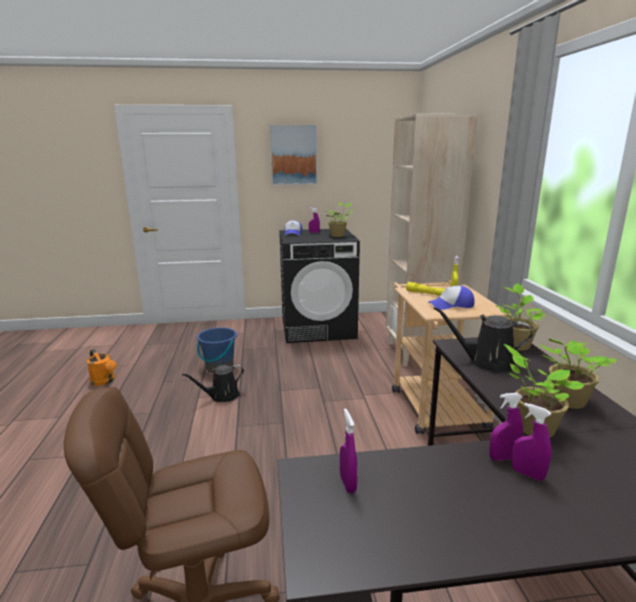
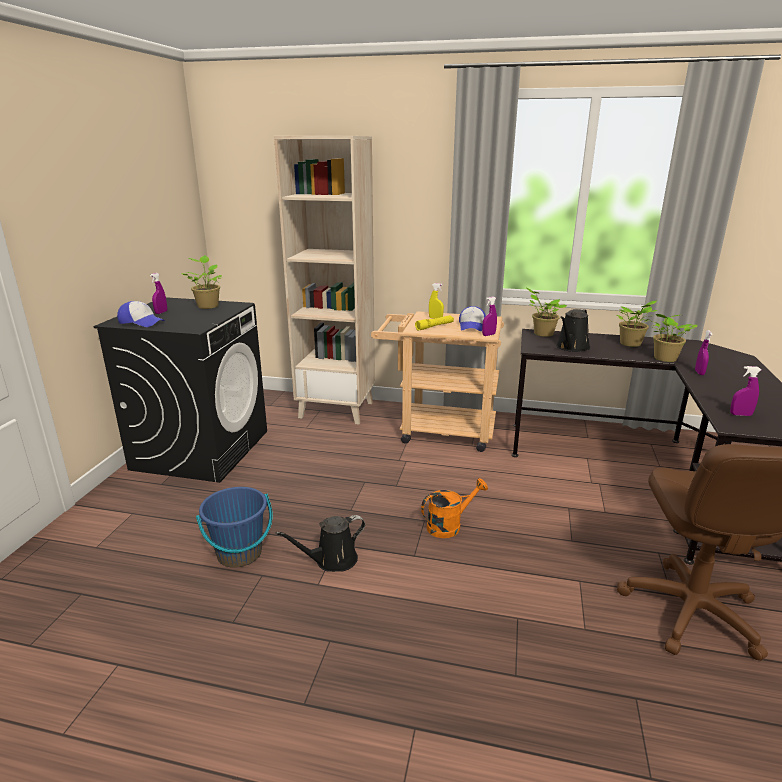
camera: 70 degrees left, 5 degrees up
orange watering can [87,349,116,386] -> orange watering can moved to [421,478,488,538]
black watering can [182,365,244,402] -> black watering can turned 75 degrees clockwise [276,515,365,572]
picture [270,125,318,185] -> none
purple spray bottle [512,403,552,481] -> purple spray bottle moved to [482,297,497,336]

